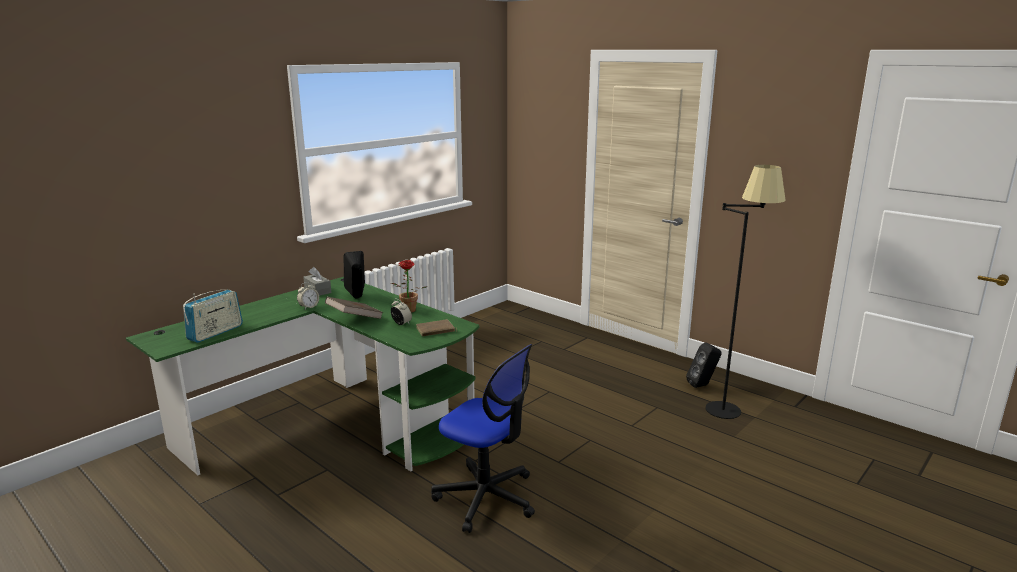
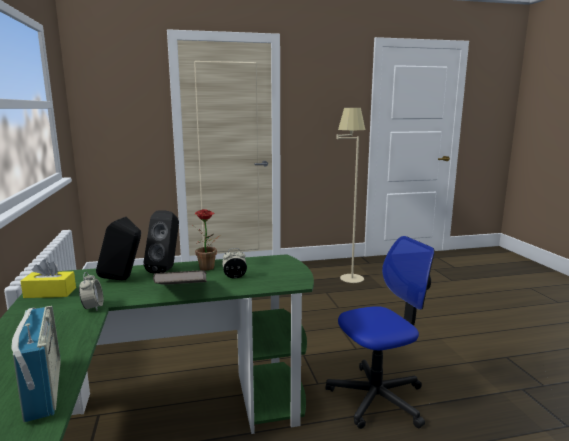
camera: 55 degrees left, 5 degrees down
grey tissue box [303,267,331,296] -> yellow tissue box [21,259,76,298]
brown book [416,319,457,337] -> none
black speaker [686,342,722,388] -> black speaker moved to [143,210,179,274]
black floor lamp [705,165,786,419] -> beige floor lamp [337,108,365,283]

